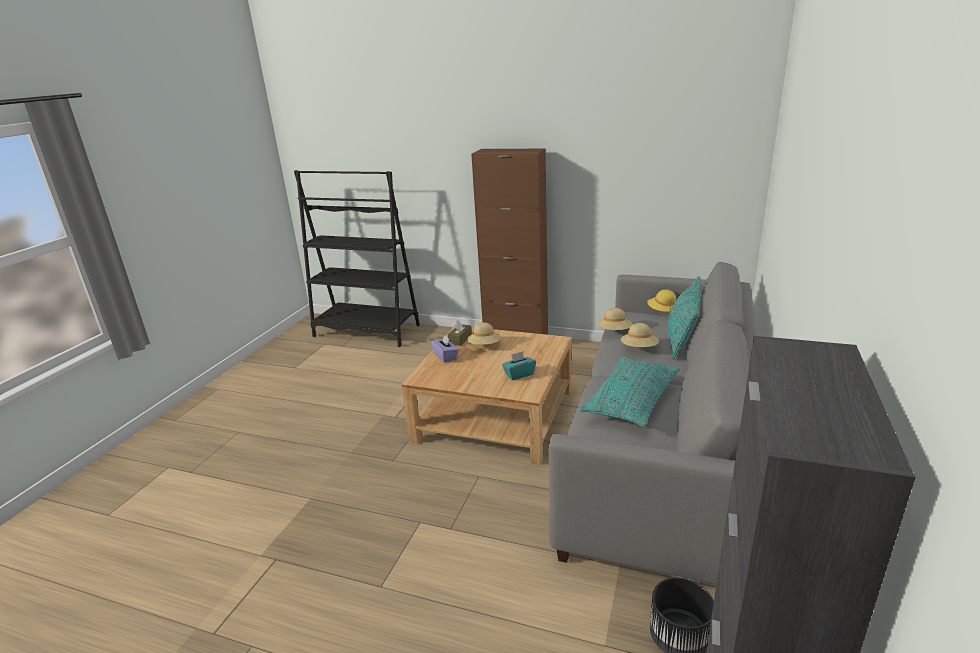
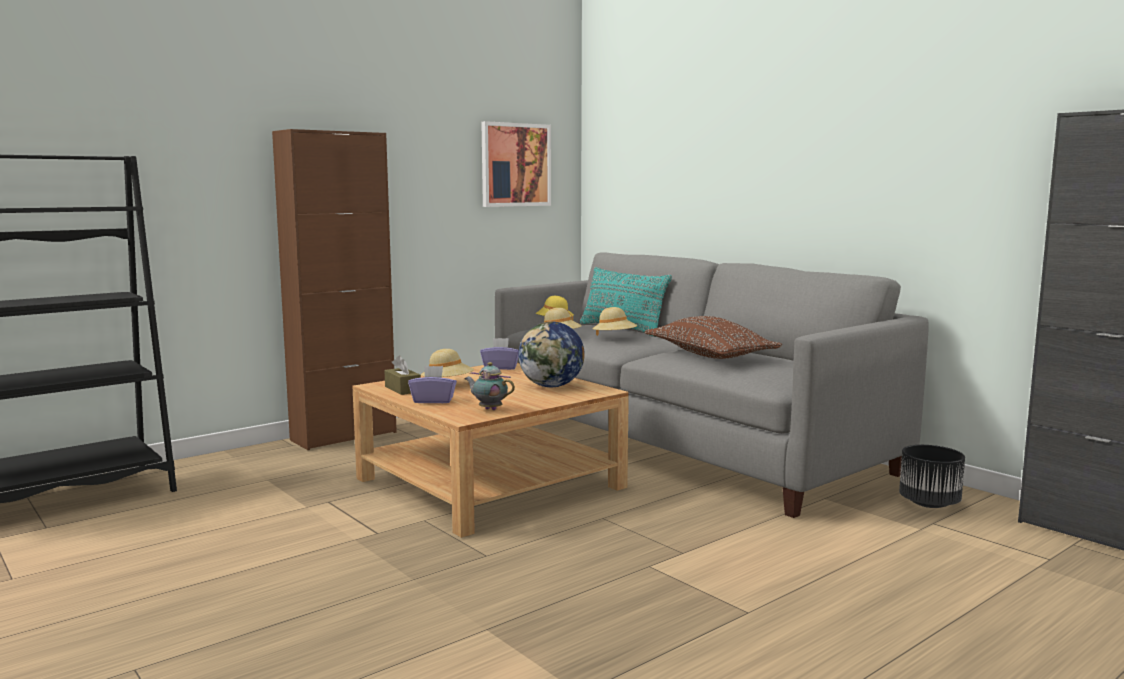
camera: 60 degrees left, 15 degrees down
turquoise tissue box [502,351,536,380] -> globe [519,321,585,387]
turquoise pillow [580,356,680,427] -> brown pillow [644,316,782,359]
none -> teapot [464,362,515,410]
none -> purple tissue box [480,338,519,370]
none -> picture [481,121,551,207]

